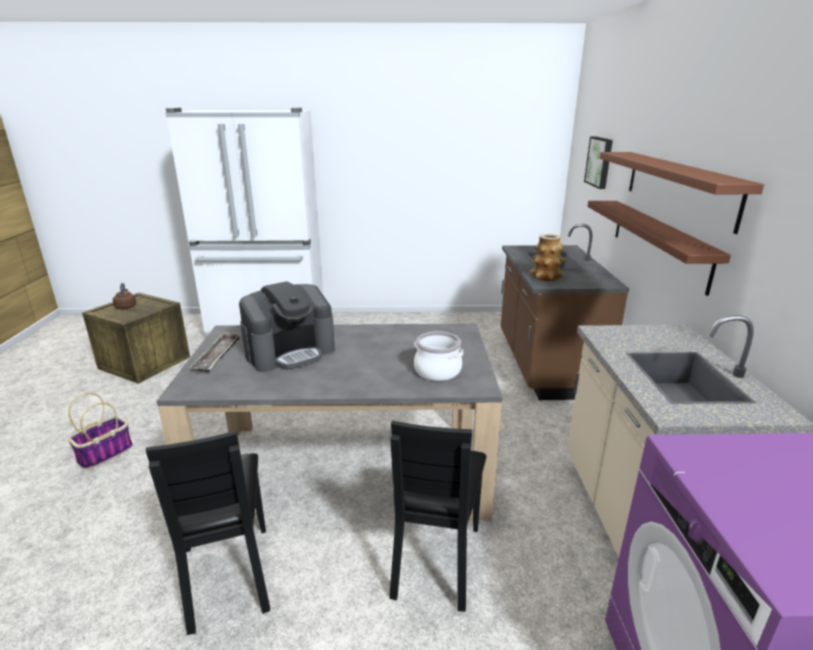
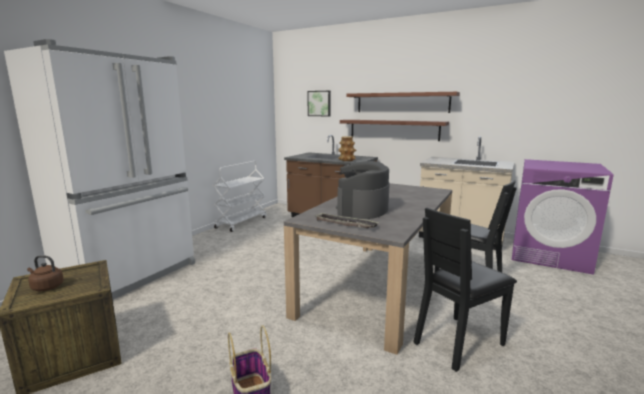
camera: 60 degrees left, 10 degrees down
black chair [146,431,270,635] -> black chair turned 135 degrees clockwise [413,208,517,372]
coffee machine [239,281,335,372] -> coffee machine turned 150 degrees counterclockwise [336,161,390,219]
cooking pot [414,331,463,381] -> none
none -> white cart [213,161,267,232]

